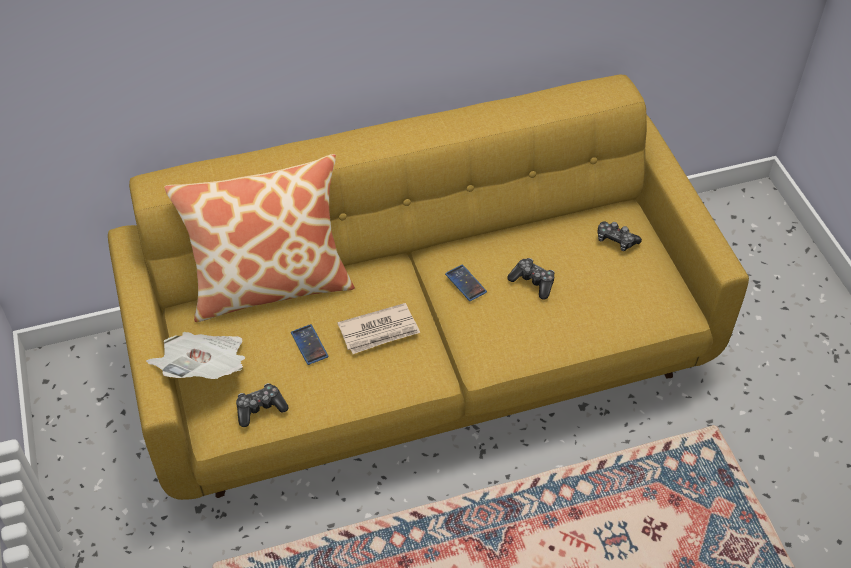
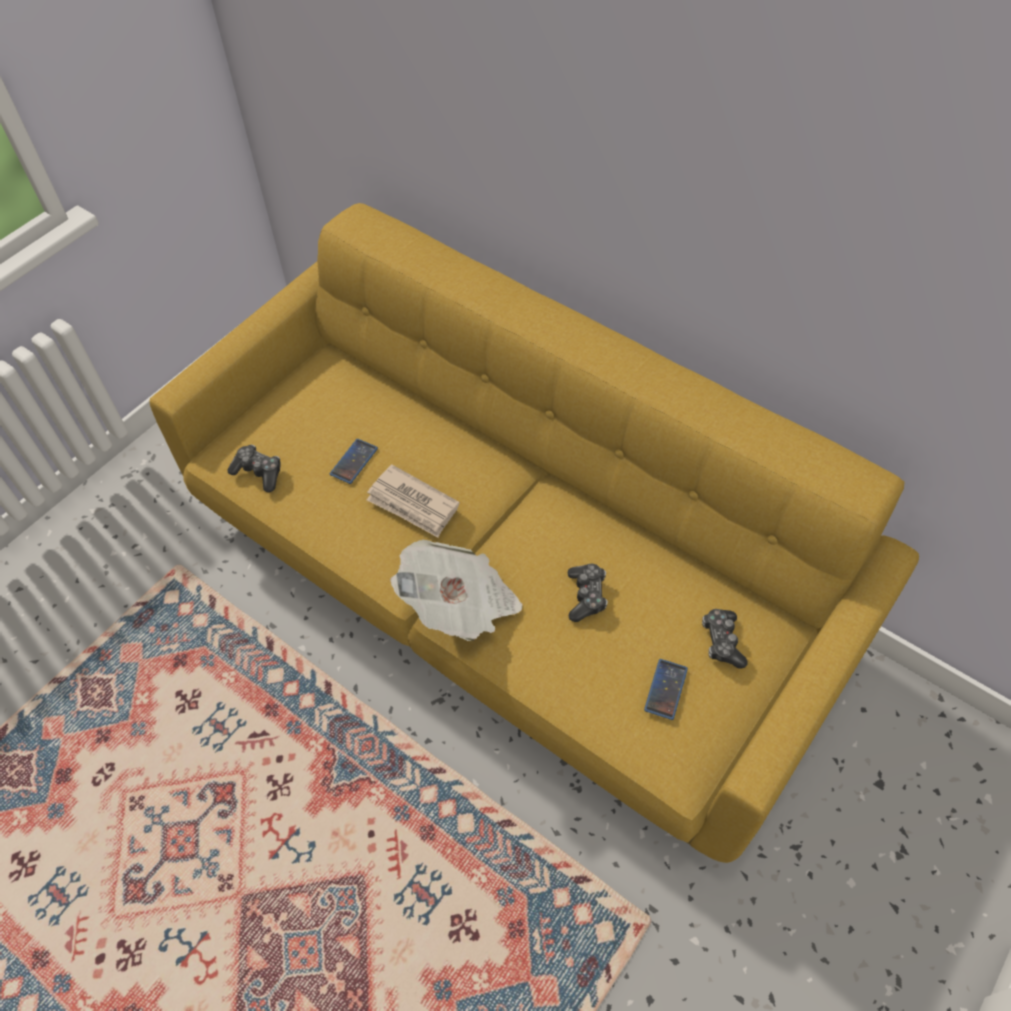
camera: 55 degrees right, 5 degrees up
newspaper [146,332,245,379] -> newspaper moved to [390,539,522,641]
pillow [164,154,355,322] -> none
phone [445,265,487,301] -> phone moved to [644,659,688,720]

